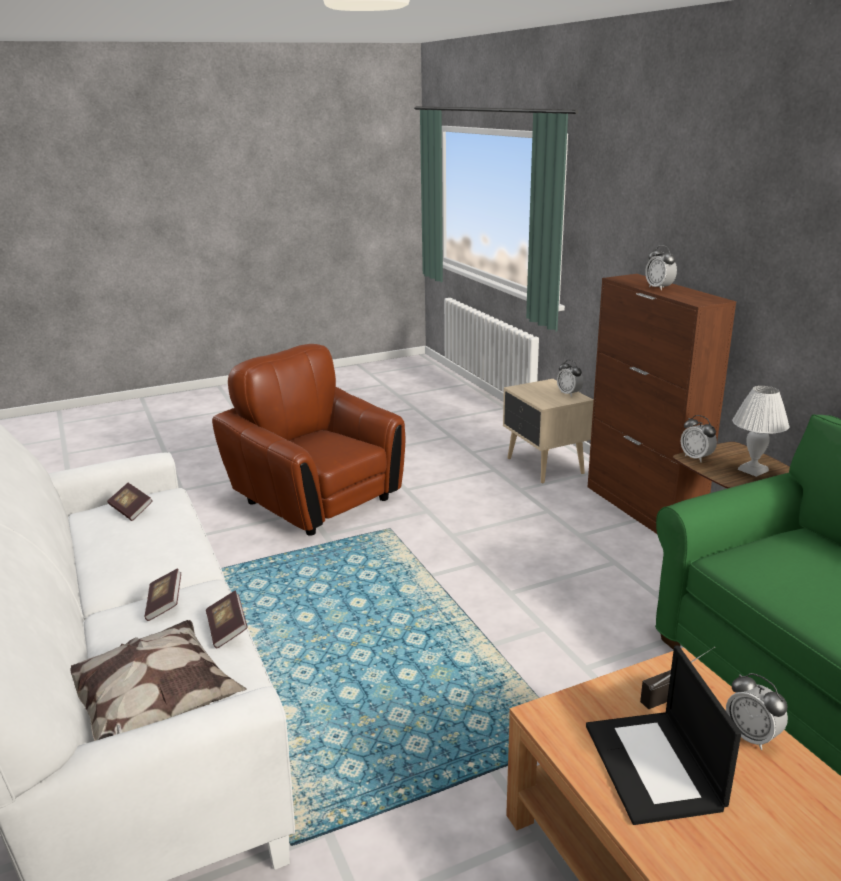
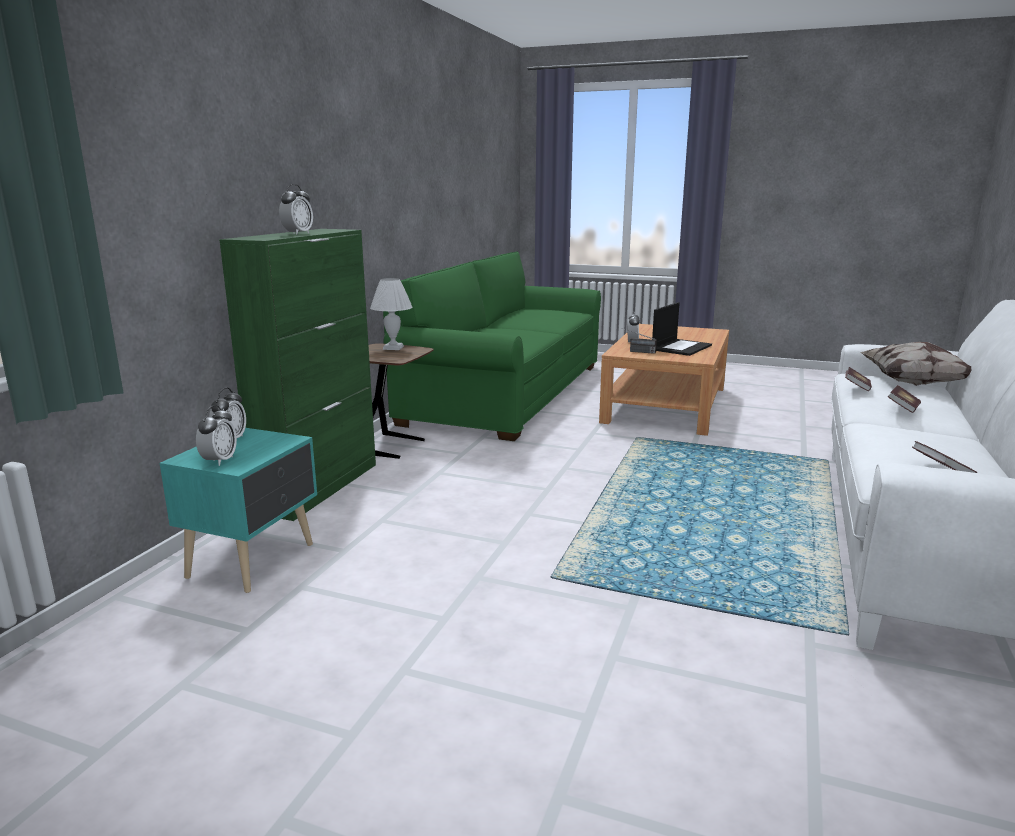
camera: 135 degrees left, 5 degrees down
brown armchair [212,344,405,536] -> none
beige nightstand [503,379,594,483] -> turquoise nightstand [160,428,317,593]
brown cabinet [588,274,736,534] -> green cabinet [219,229,376,521]
alarm clock [681,415,717,462] -> alarm clock moved to [196,405,237,466]

